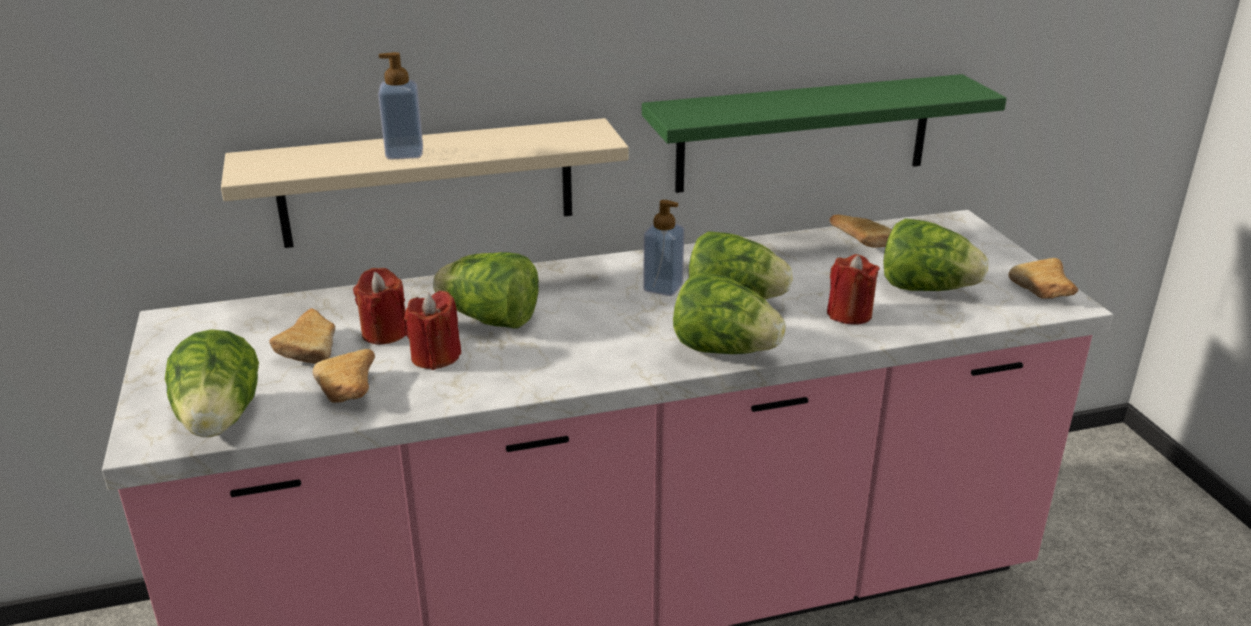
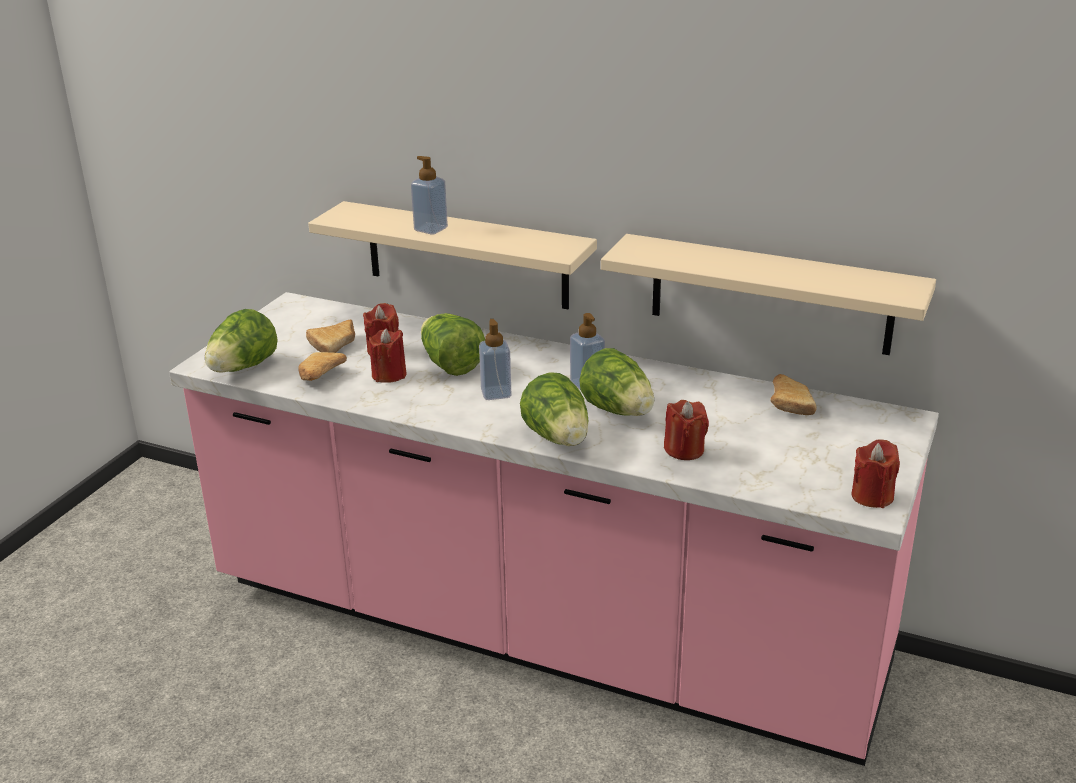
camera: 40 degrees right, 0 degrees up
green shelf [642,74,1007,193] -> beige shelf [601,234,936,355]
lettuce [883,218,988,291] -> none
bread [1008,258,1078,299] -> red candle [852,439,900,508]
none -> soap dispenser [479,319,511,400]

